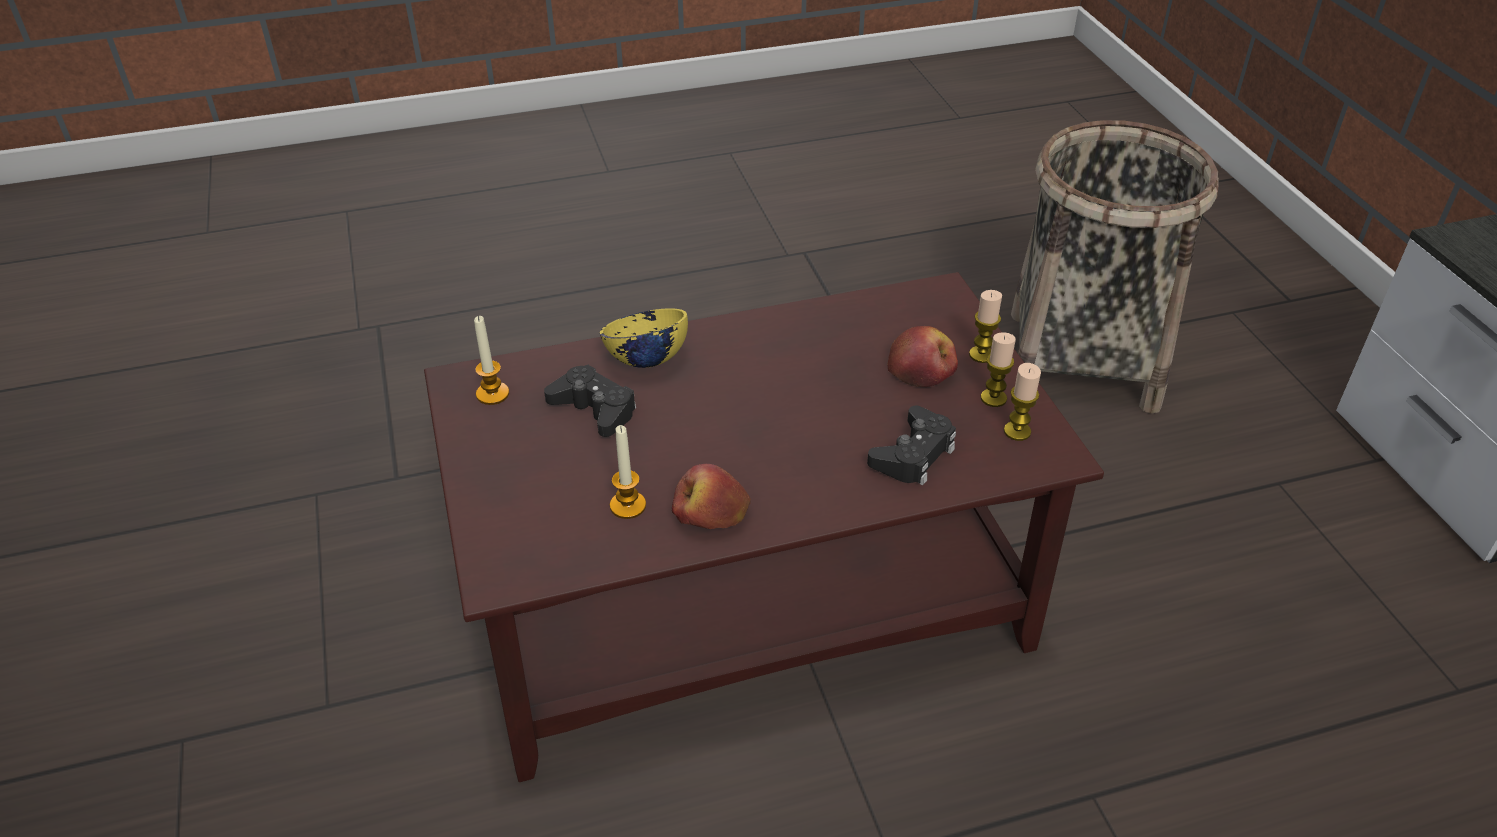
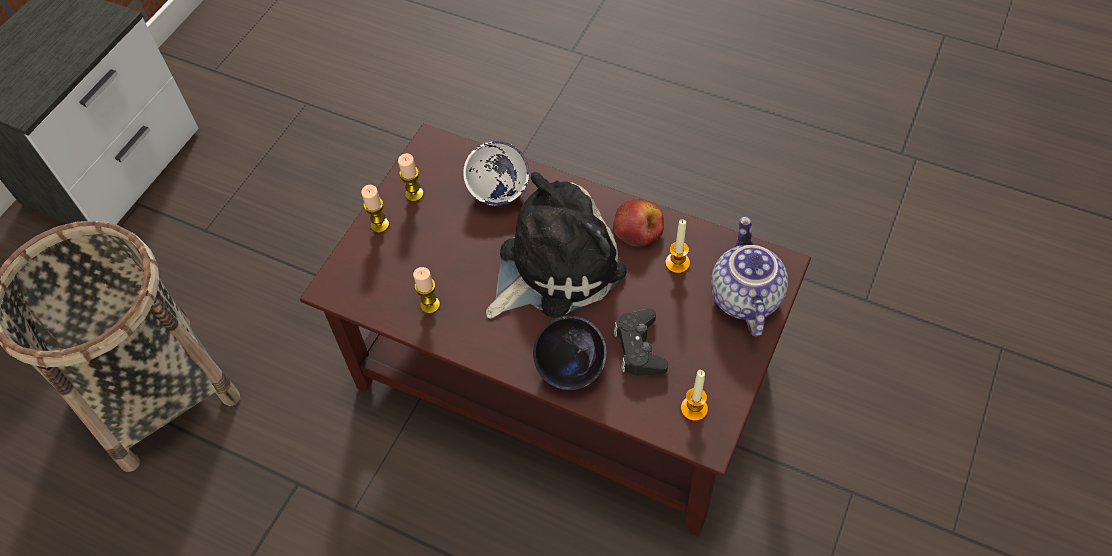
camera: 135 degrees left, 15 degrees up
yellow bowl [600,308,688,368] -> black bowl [533,316,607,390]
black game controller [867,406,956,485] -> white bowl [463,141,529,206]
apple [887,326,958,387] -> none
candle [1004,363,1041,441] -> candle moved to [413,267,440,314]
none -> plush toy [486,172,627,319]
none -> teapot [711,216,788,336]

